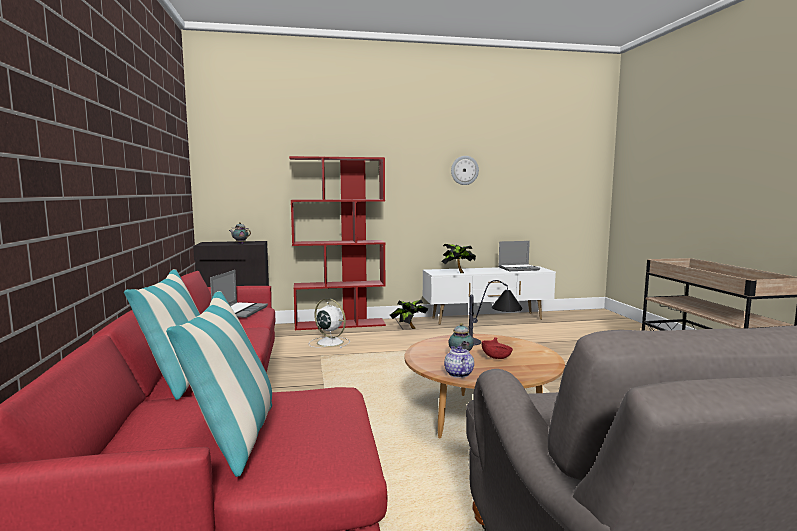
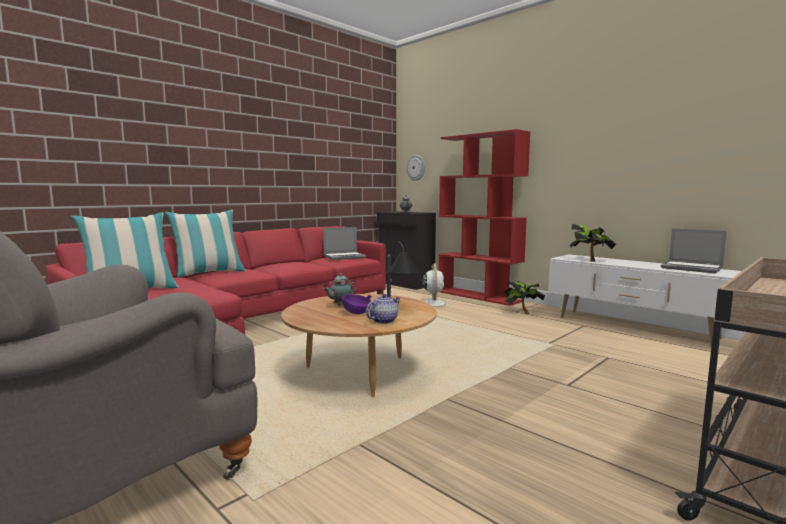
camera: 55 degrees right, 0 degrees up
teapot [444,346,474,378] -> teapot moved to [366,294,400,324]
wall clock [451,156,479,185] -> wall clock moved to [406,155,425,181]
red bowl [482,337,513,359] -> purple bowl [342,294,372,314]

